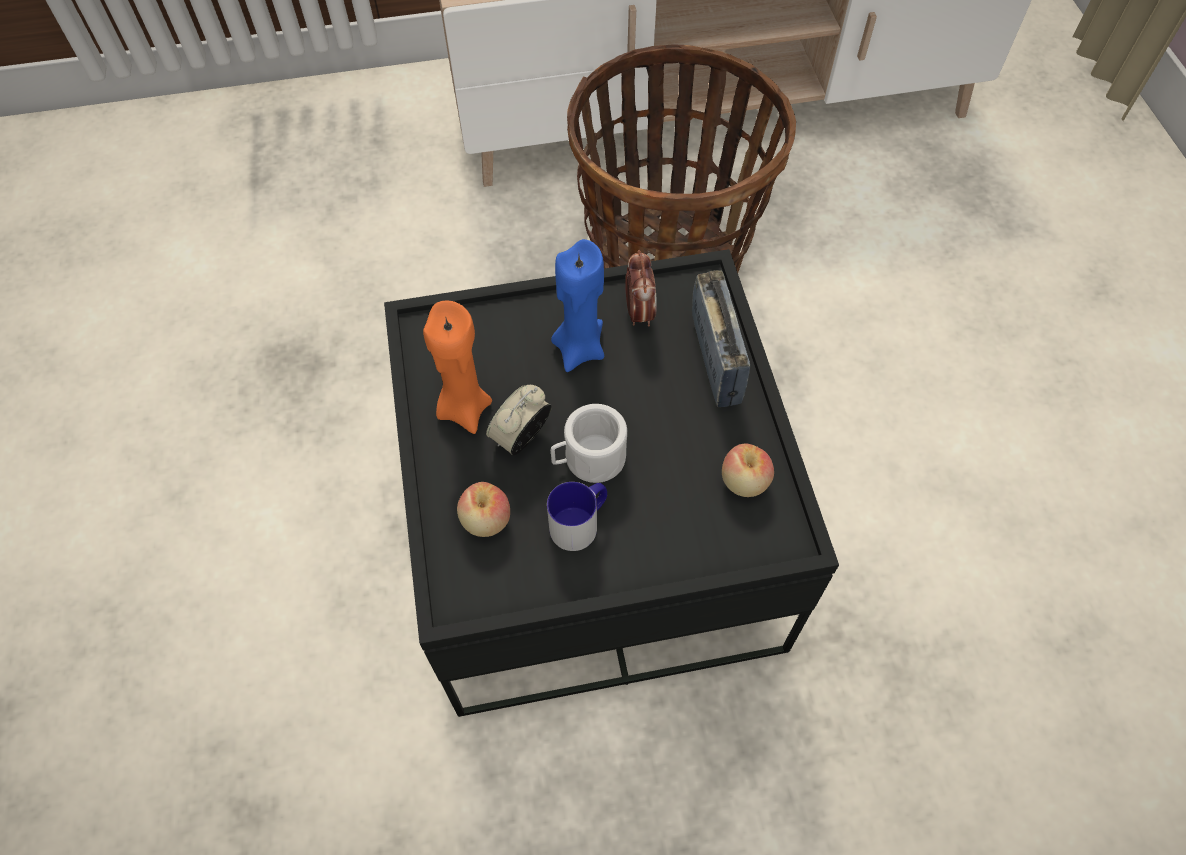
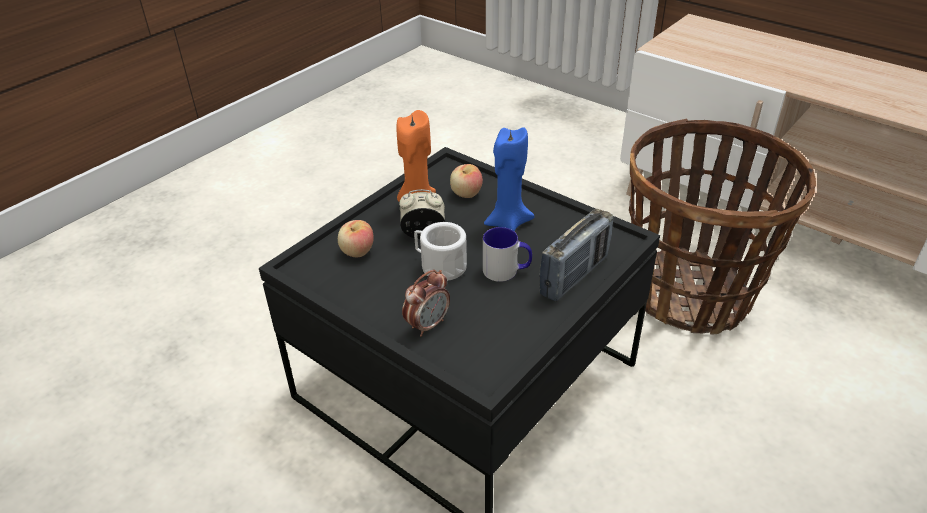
camera: 50 degrees right, 20 degrees down
mug [547,482,607,551] -> mug moved to [483,227,532,282]
alarm clock [625,250,657,326] -> alarm clock moved to [402,270,450,337]
apple [722,443,774,497] -> apple moved to [450,164,483,198]

